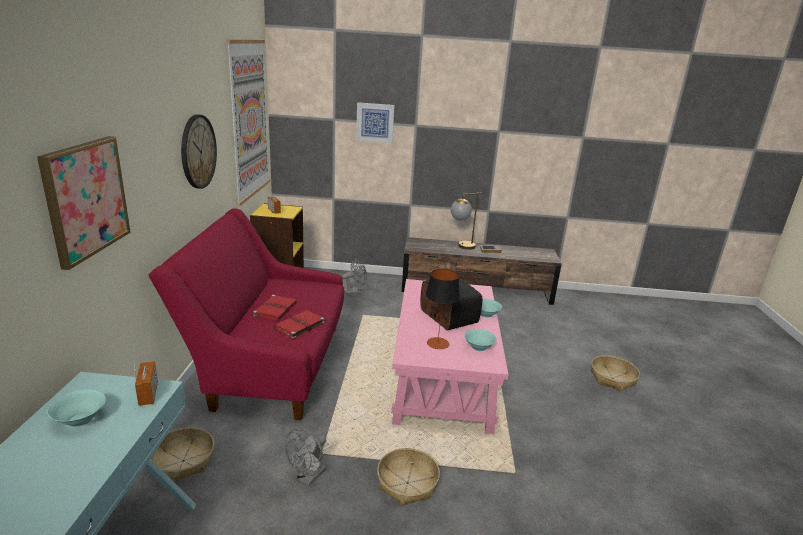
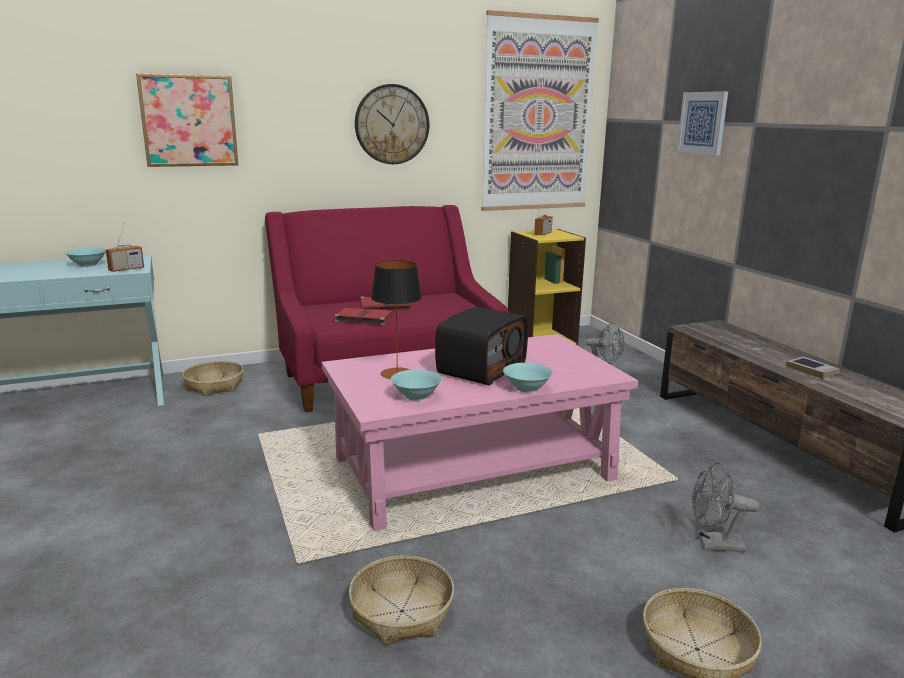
camera: 65 degrees right, 5 degrees down
grey fan [285,428,326,486] -> grey fan moved to [692,462,760,552]
basket [377,448,440,505] -> basket moved to [349,555,454,645]
table lamp [451,192,483,250] -> none

